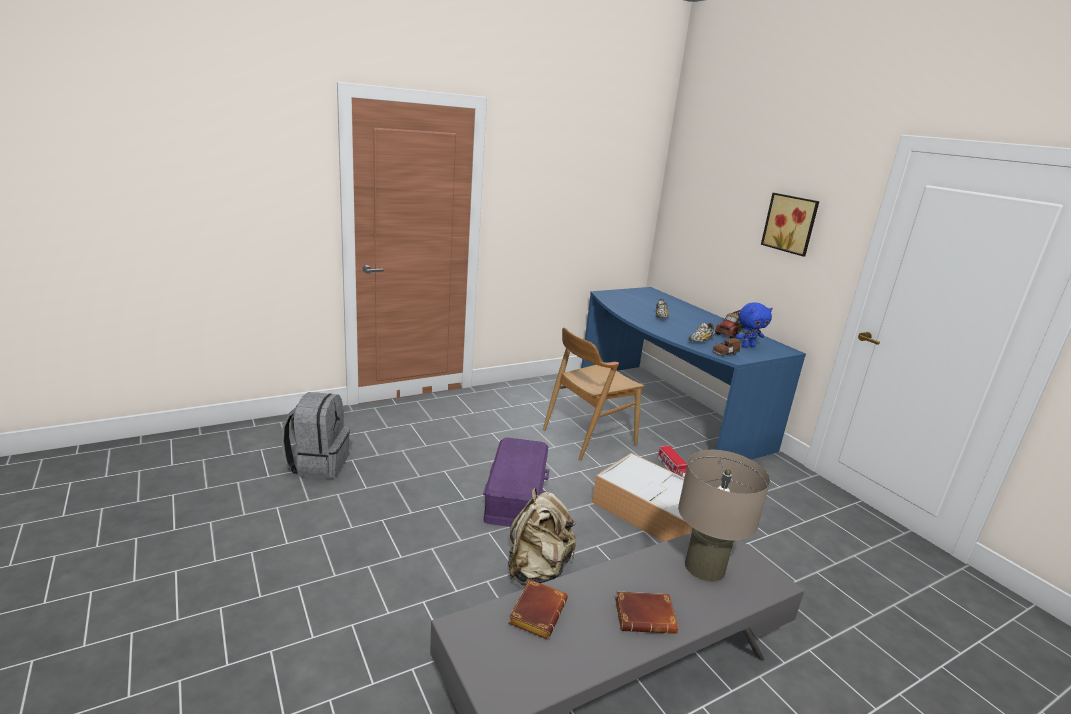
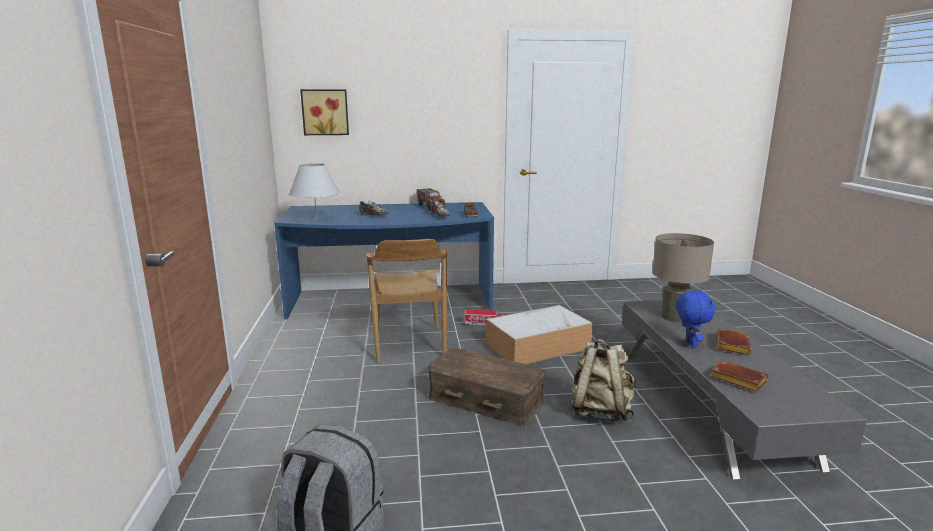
camera: 65 degrees left, 5 degrees down
purple storage box [483,437,550,528] -> brown storage box [428,348,546,427]
blue plush toy [736,302,773,348] -> blue plush toy moved to [676,290,715,347]
picture [761,193,819,257] -> picture moved to [300,89,349,135]
none -> white table lamp [289,163,340,220]

